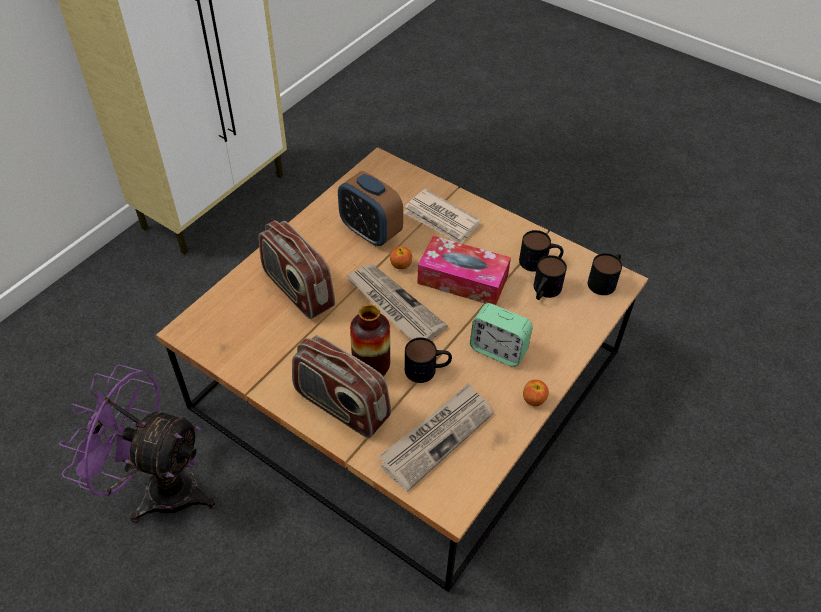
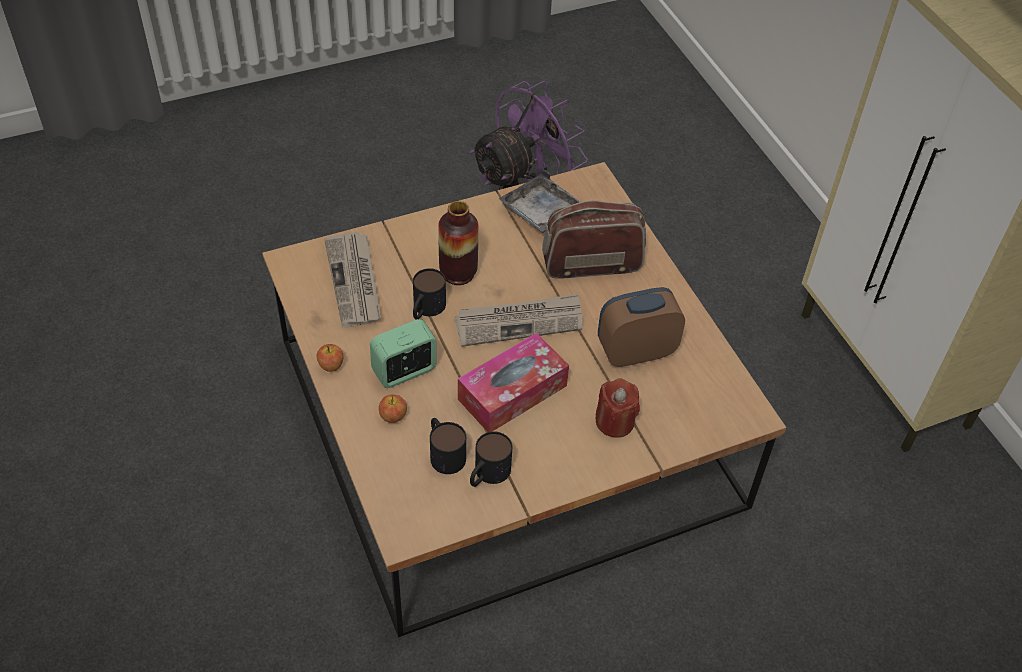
camera: 120 degrees right, 0 degrees up
radio [292,335,391,438] -> none
apple [390,246,412,269] -> apple moved to [379,395,407,423]
newspaper [403,189,481,244] -> red candle [595,378,640,438]
mug [588,253,622,295] -> none
none -> grey tray [499,169,581,233]

